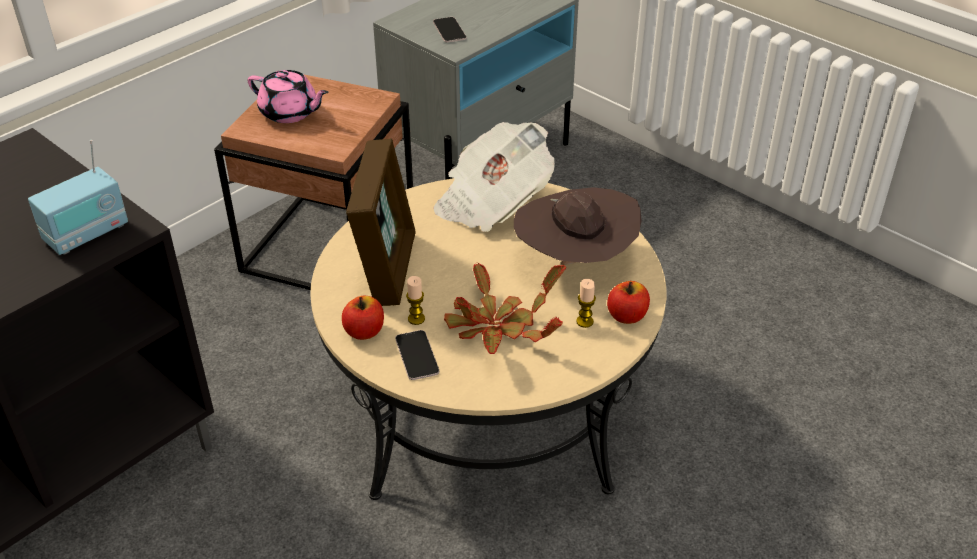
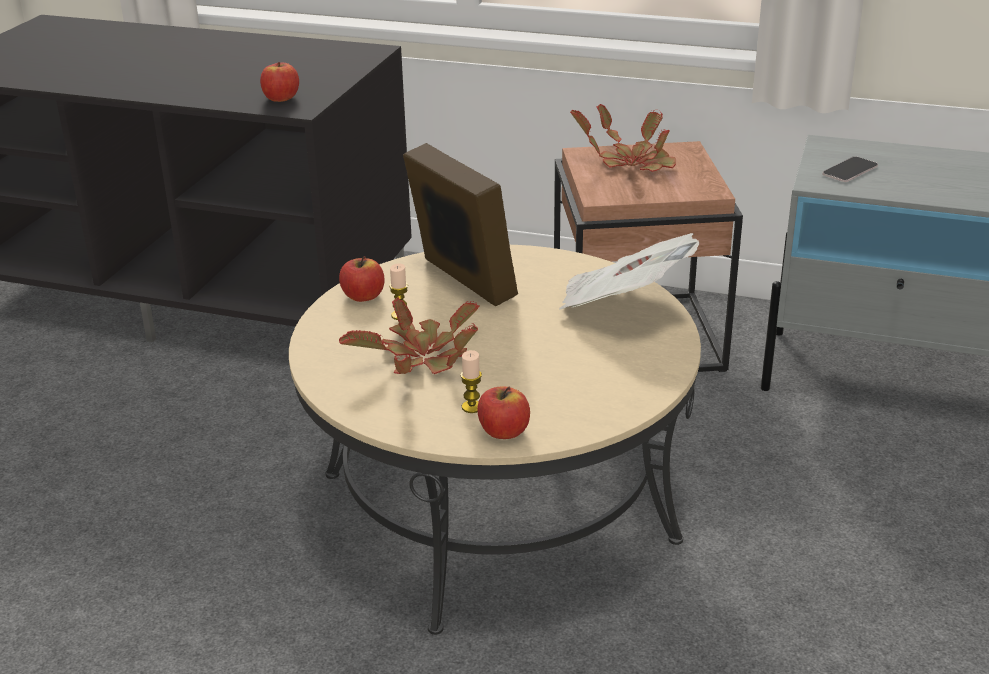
camera: 65 degrees right, 10 degrees down
radio [28,140,128,255] -> apple [260,62,299,102]
pink teapot [248,70,328,123] -> potted plant [570,104,676,172]
picture frame [346,138,416,306] -> picture frame turned 105 degrees counterclockwise [403,143,518,307]
phone [395,330,439,380] -> none
brown hat [514,187,642,265] -> none

